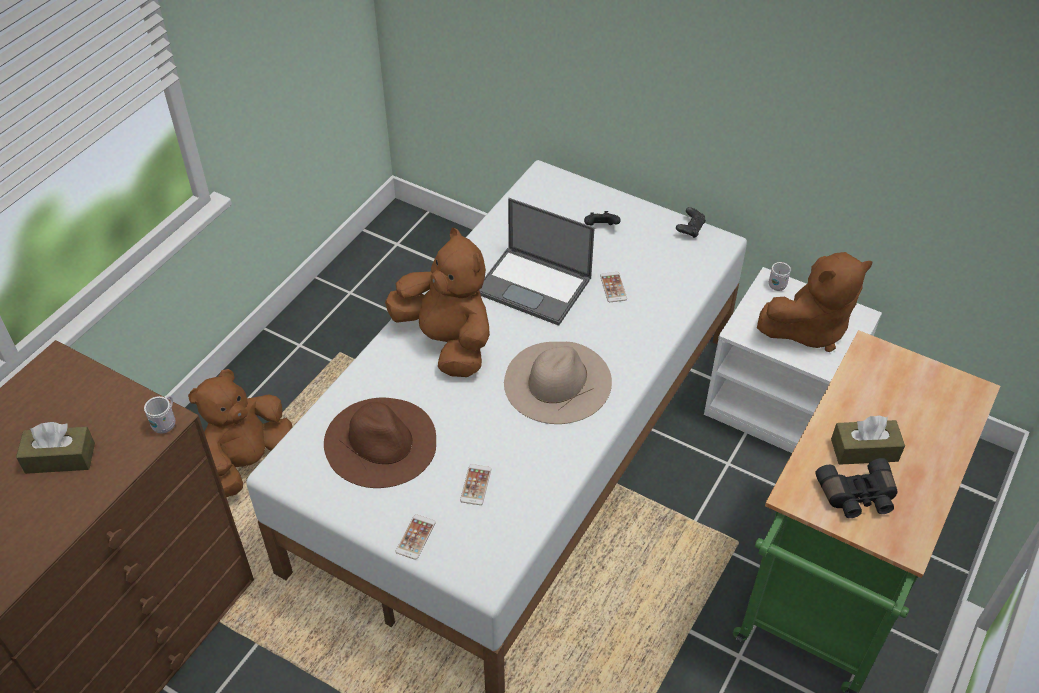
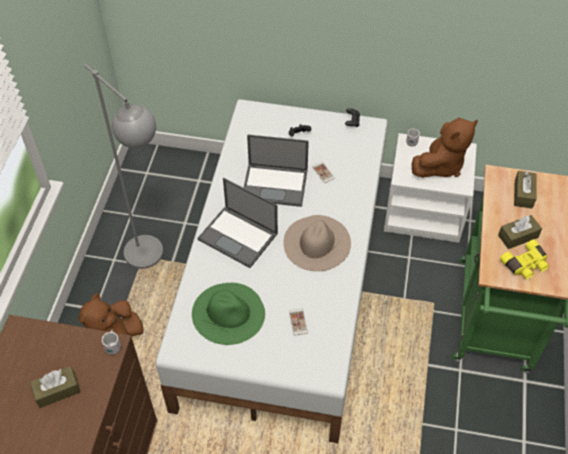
camera: 20 degrees left, 5 degrees up
brown hat [324,398,436,488] -> green hat [192,283,265,345]
brown plush toy [385,228,490,377] -> laptop [198,178,278,268]
phone [396,514,436,560] -> none
black binoculars [815,458,897,518] -> yellow binoculars [500,239,549,279]
none -> grey floor lamp [84,64,163,269]
none -> brown tissue box [514,171,537,209]

